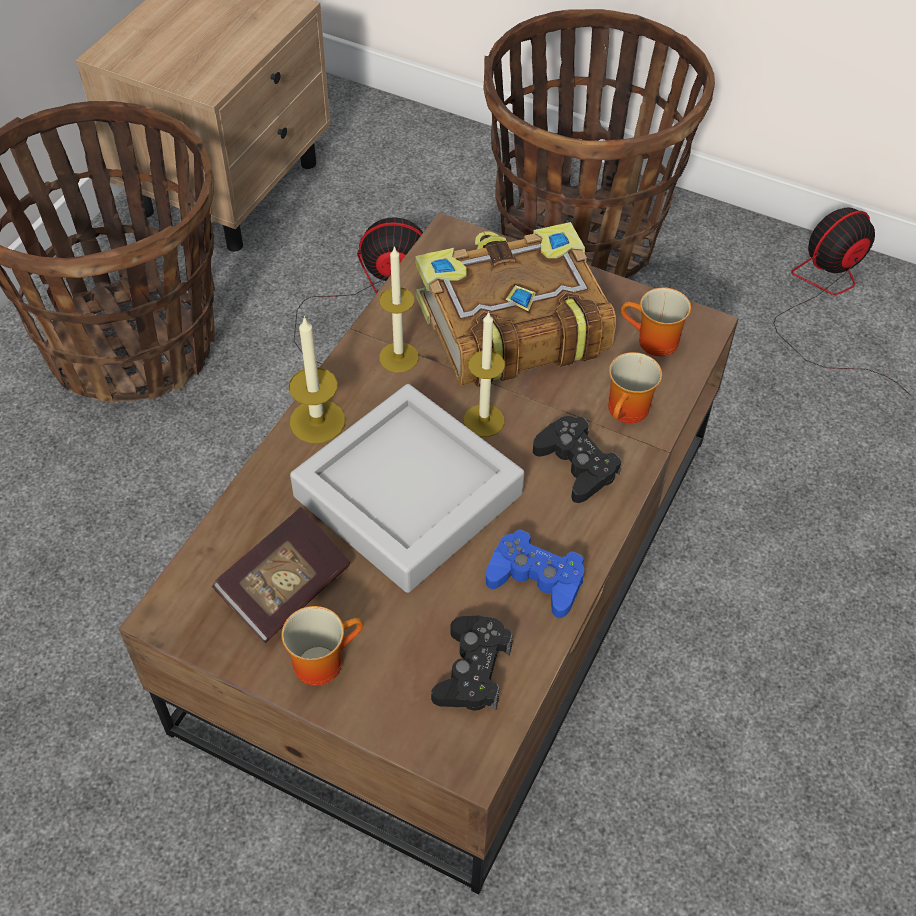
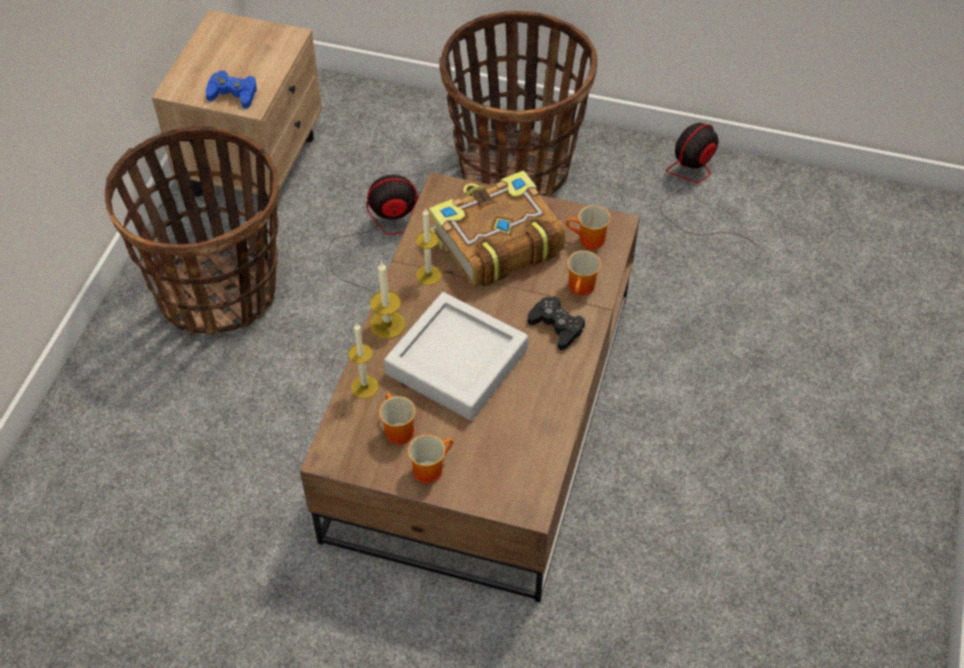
camera: 10 degrees left, 0 degrees up
book [212,507,350,643] -> mug [379,393,416,444]
black game controller [431,615,513,711] -> none
candle [464,311,505,437] -> candle moved to [348,322,379,399]
blue game controller [486,529,584,618] -> blue game controller moved to [206,70,257,109]

